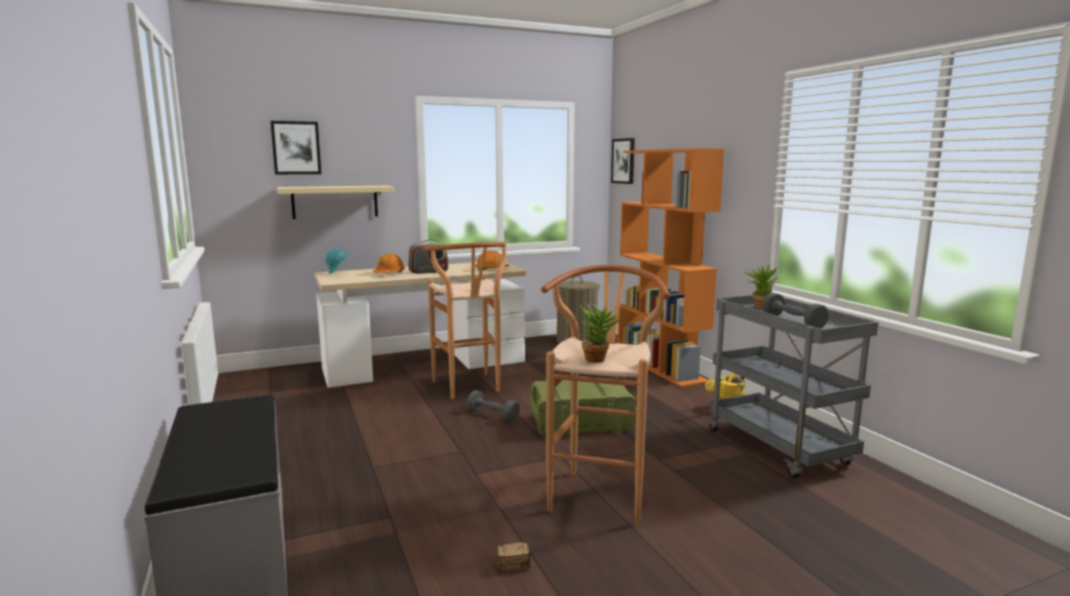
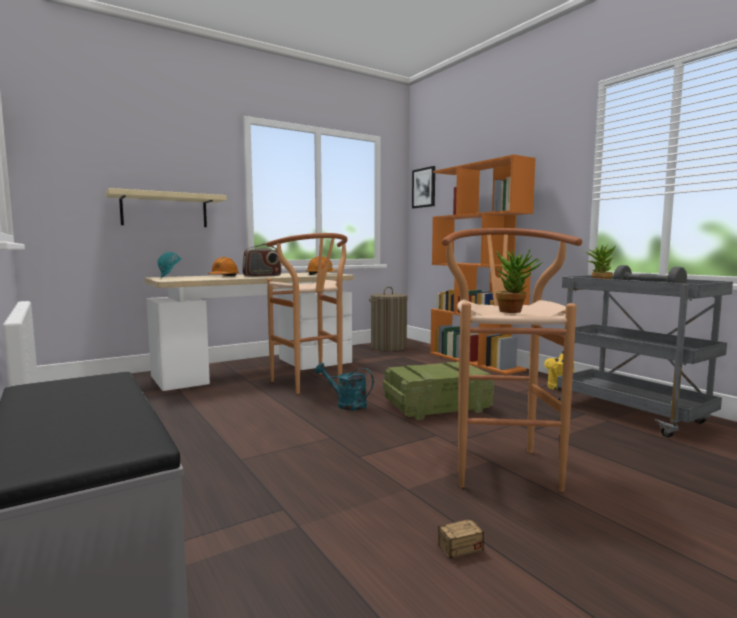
camera: 10 degrees left, 5 degrees down
picture [270,121,321,174] -> none
grey dumbbell [467,390,520,422] -> turquoise watering can [315,363,374,411]

